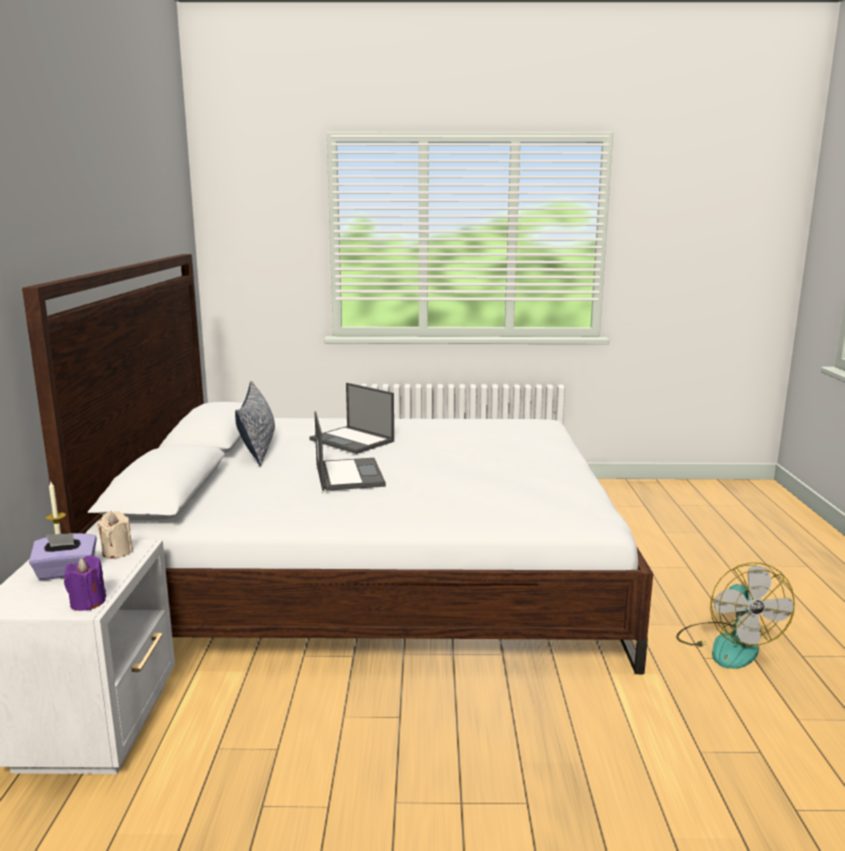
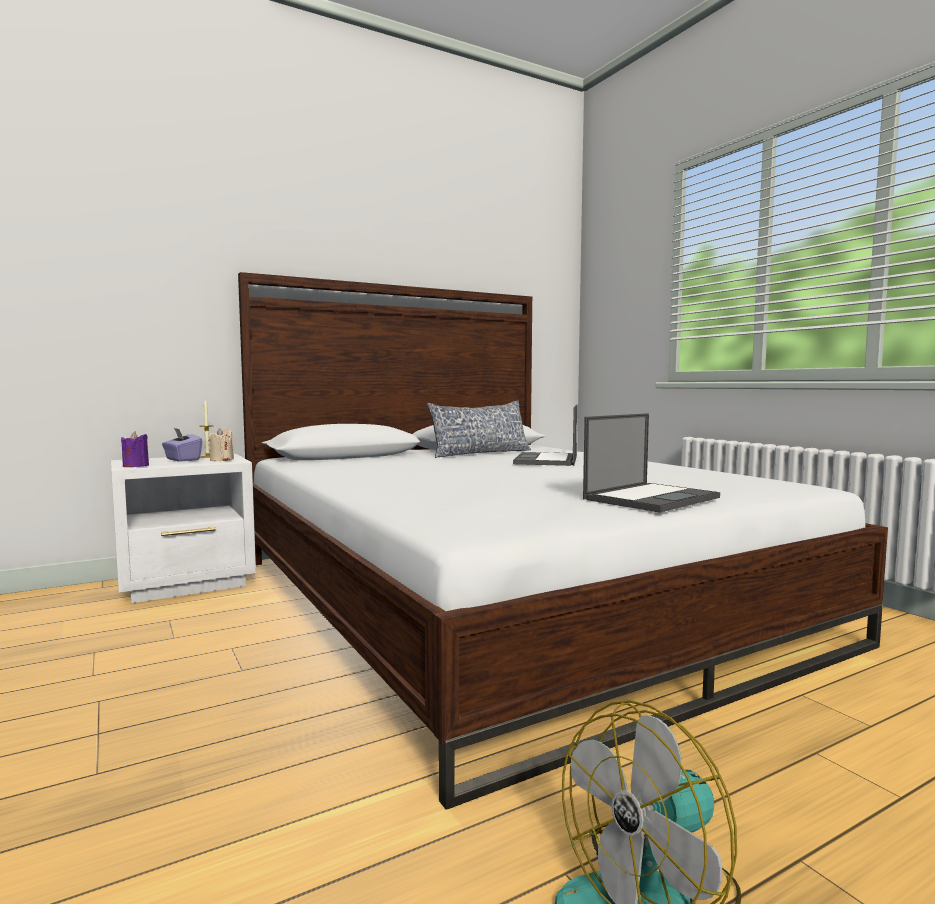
camera: 60 degrees right, 10 degrees down
laptop [315,411,386,491] -> laptop moved to [583,413,720,513]

